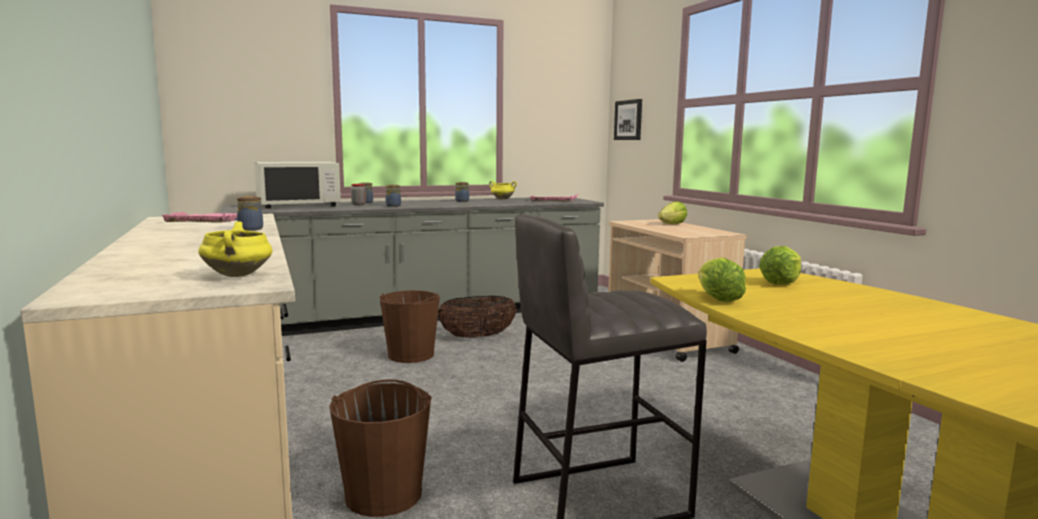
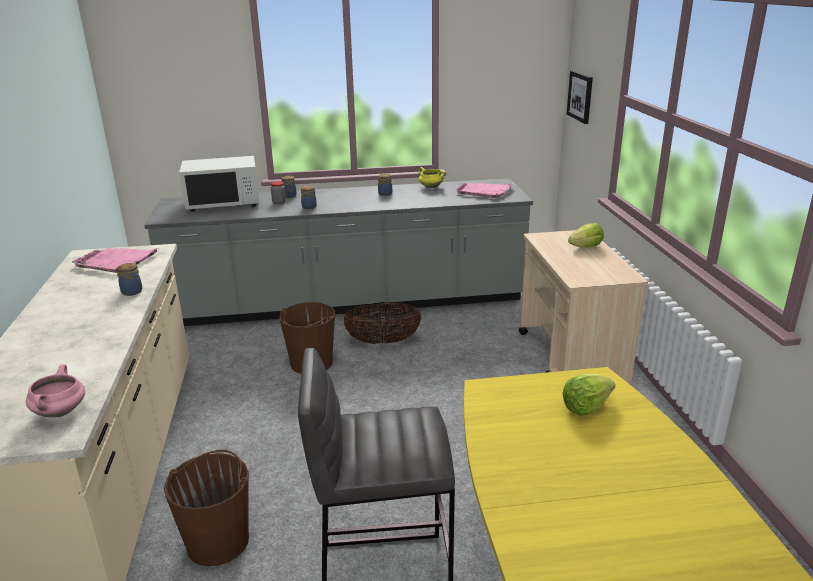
camera: 15 degrees right, 15 degrees up
yellow cooking pot [198,222,272,277] -> pink cooking pot [26,364,85,418]
lettuce [699,257,746,302] -> none

